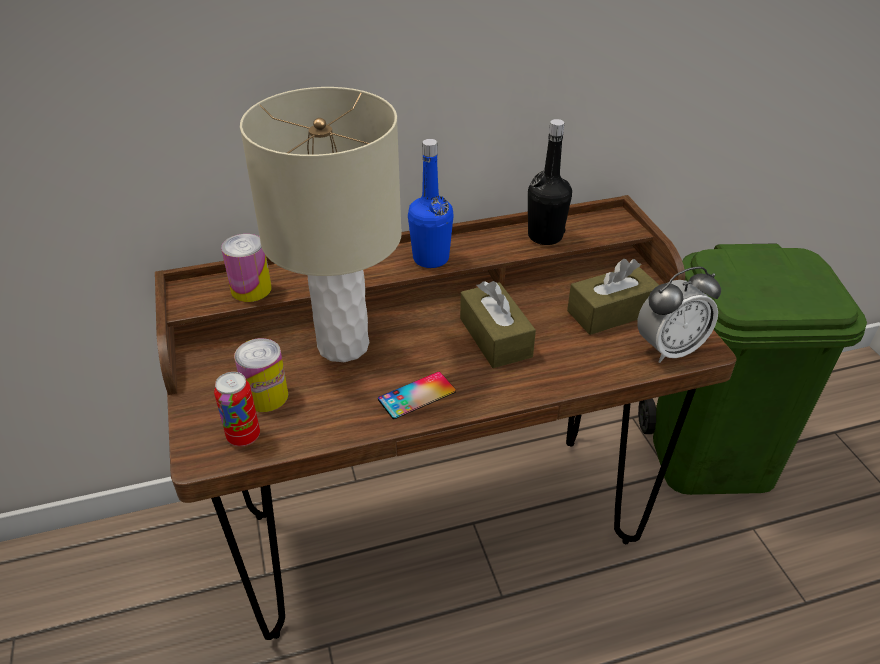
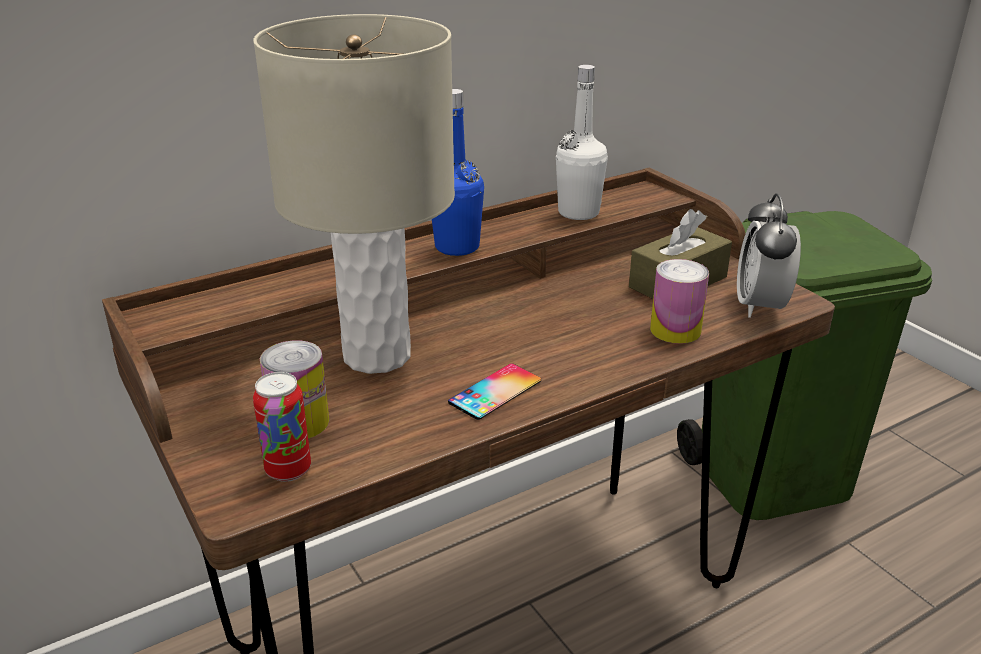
camera: 15 degrees left, 10 degrees down
can [221,234,272,302] -> can moved to [650,259,709,344]
brown tissue box [460,281,536,368] -> none
black bottle [528,119,572,245] -> white bottle [556,65,608,220]
alarm clock [637,267,721,363] -> alarm clock turned 135 degrees clockwise [737,193,801,318]

